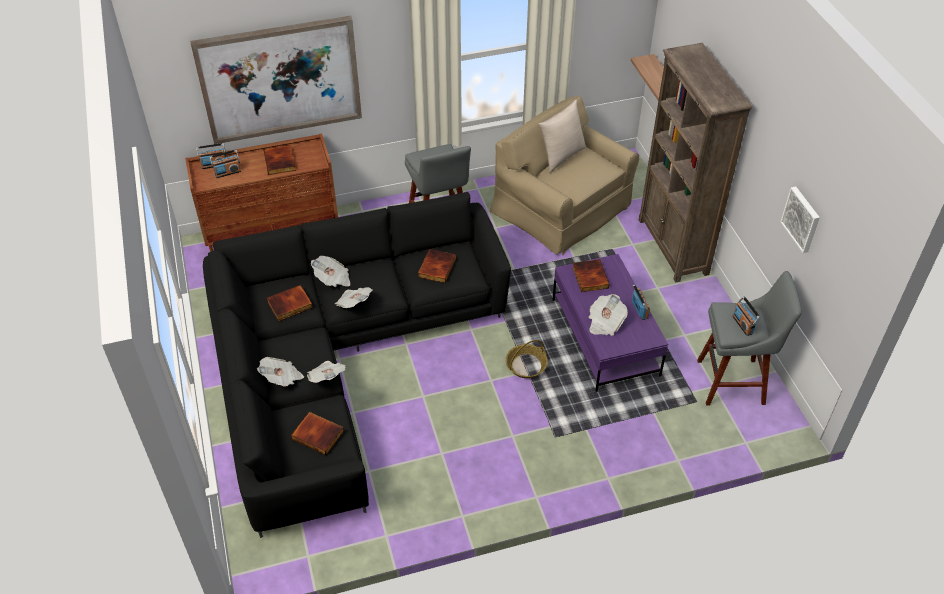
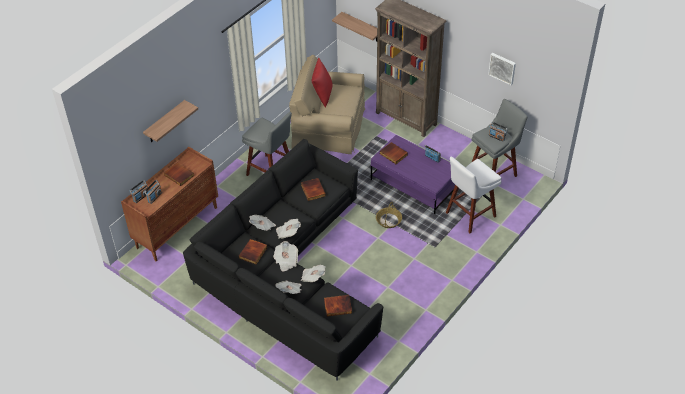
camera: 35 degrees left, 0 degrees up
picture [190,15,362,144] -> shelf [143,100,198,142]
beige pillow [539,100,586,173] -> red pillow [312,58,333,108]
newspaper [588,294,628,336] -> newspaper moved to [273,241,298,272]
none -> white stool [446,157,502,233]

